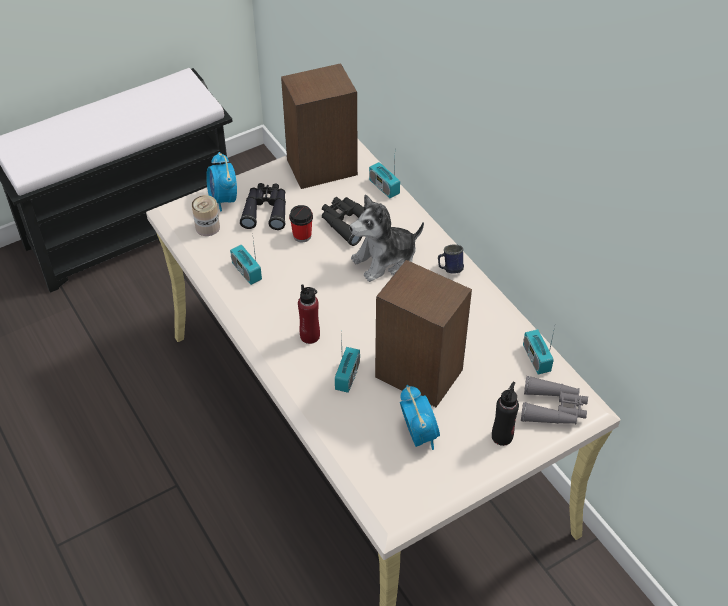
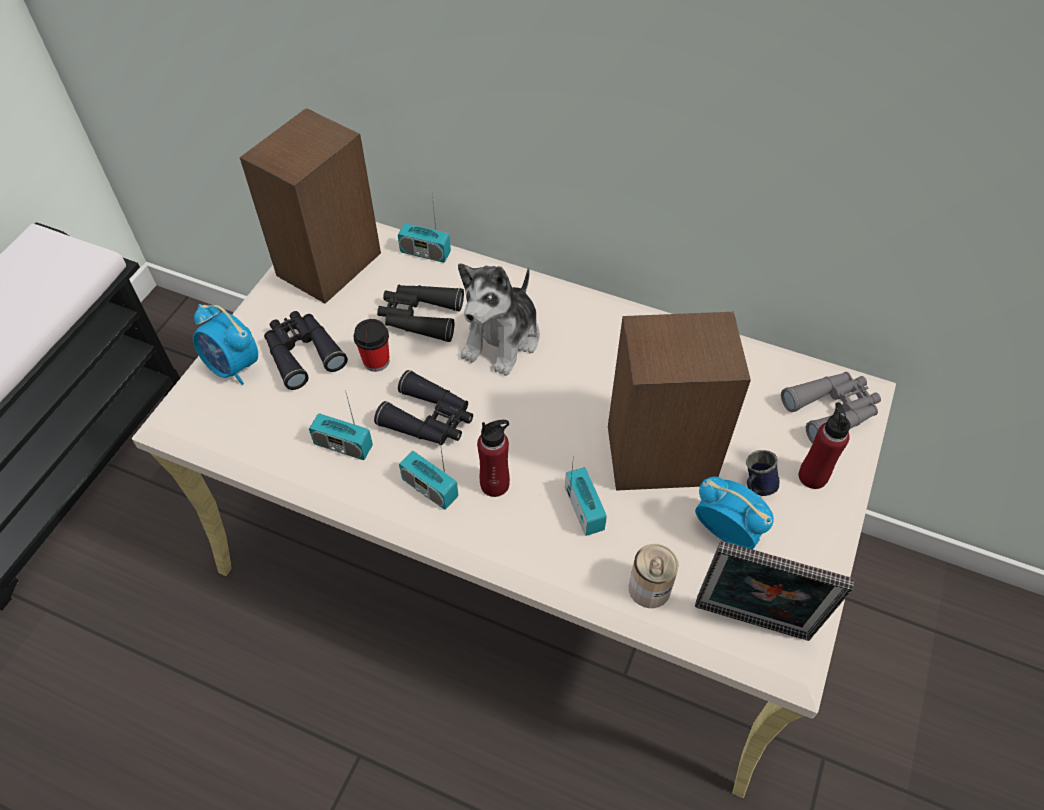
camera: 35 degrees left, 5 degrees up
can [192,195,220,236] -> can moved to [629,544,679,608]
blue mug [438,244,464,274] -> blue mug moved to [746,450,780,496]
black bottle [492,381,519,446] -> red bottle [799,402,851,489]
radio [523,327,555,375] -> radio moved to [399,442,458,510]
none -> black binoculars [374,370,473,445]
none -> picture frame [695,541,854,641]

